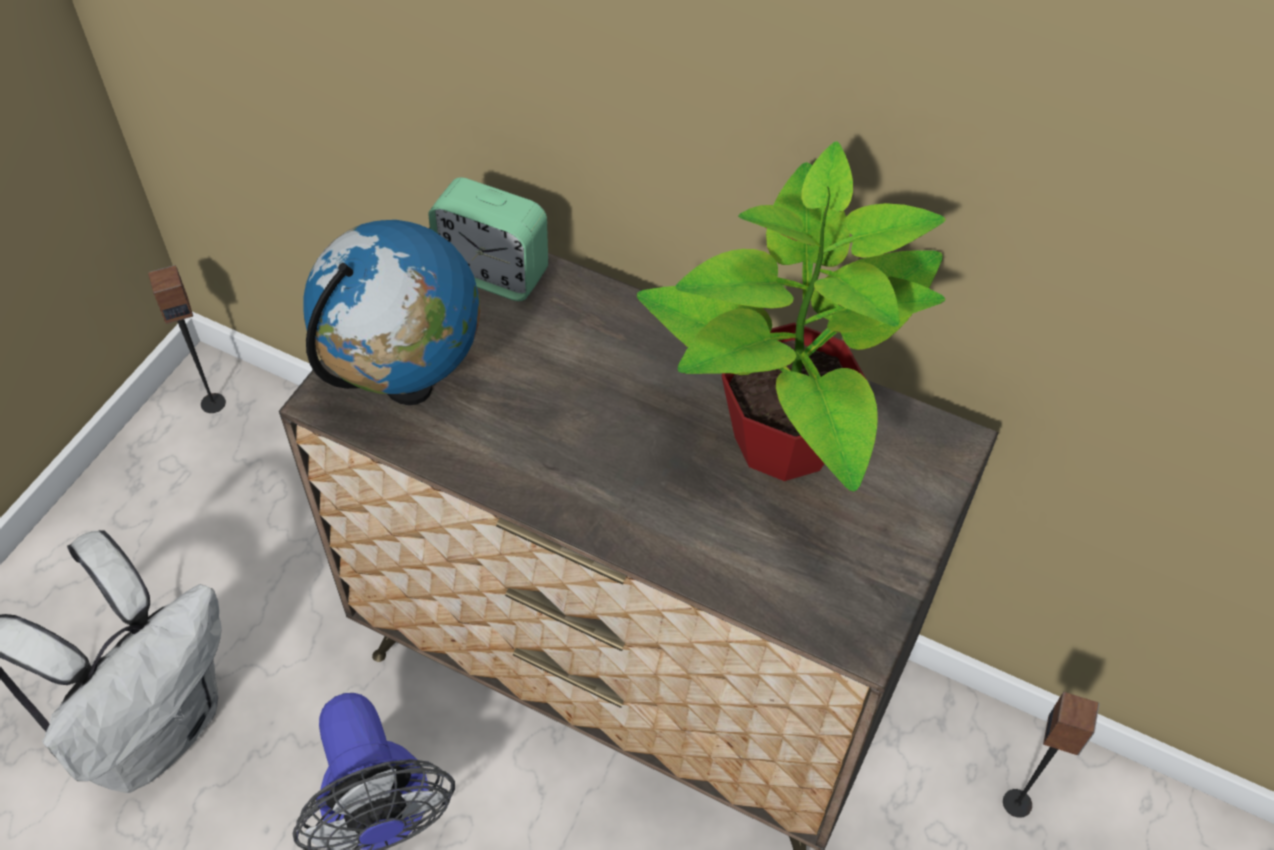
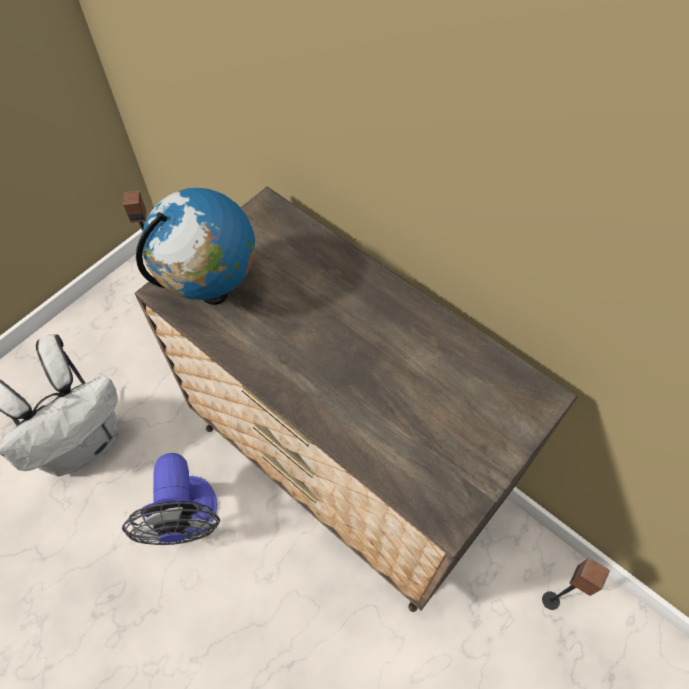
camera: 15 degrees right, 5 degrees up
alarm clock [428,177,548,301] -> none
potted plant [637,141,946,492] -> none

